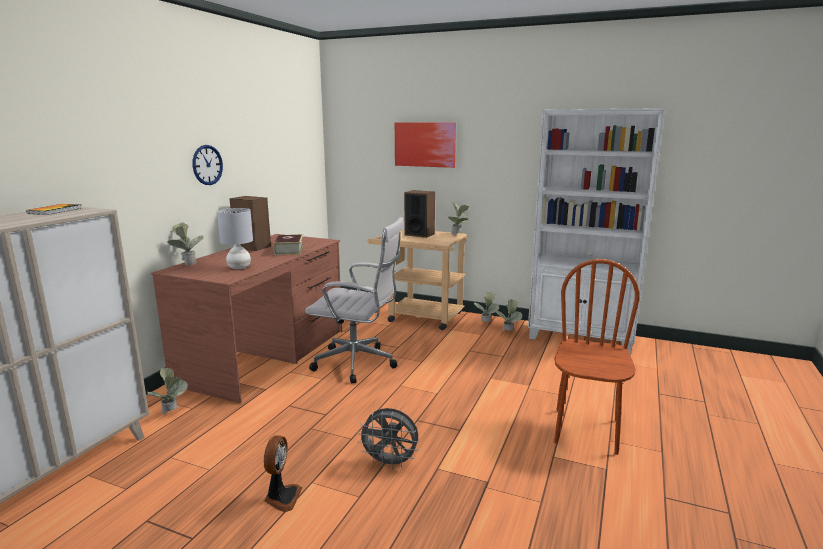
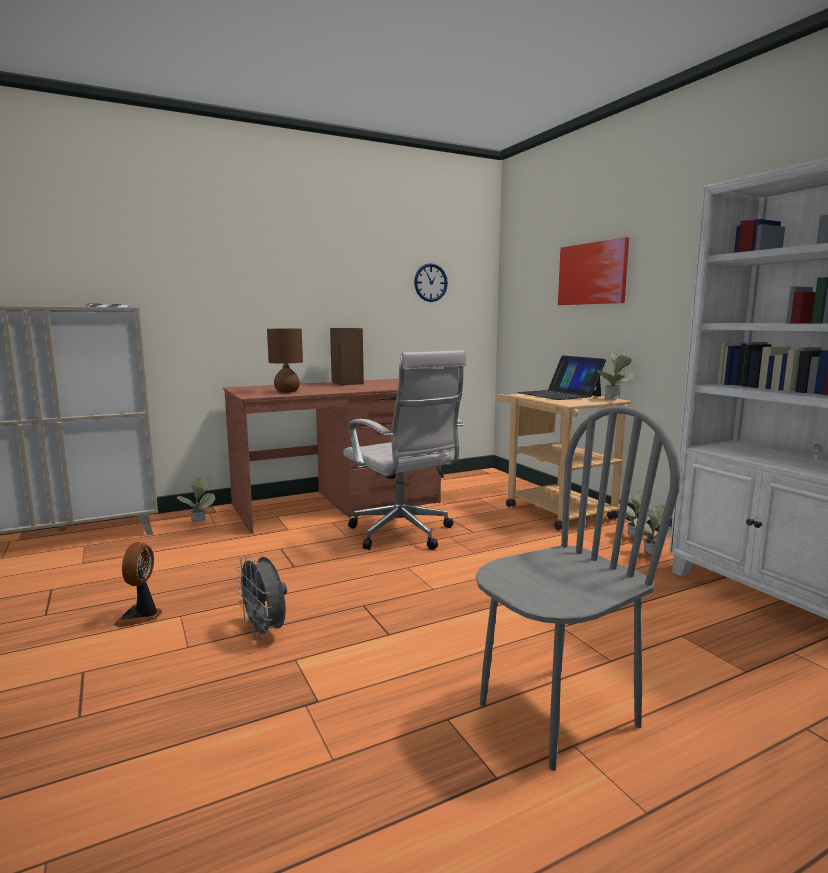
camera: 40 degrees right, 5 degrees down
potted plant [167,222,204,266] -> none
wall clock [193,145,223,185] -> wall clock moved to [414,263,448,302]
grey table lamp [217,208,253,269] -> brown table lamp [267,329,303,393]
fan [264,435,302,512] -> fan turned 135 degrees clockwise [114,542,162,627]
book [273,234,304,255] -> none
speaker [404,190,435,238] -> laptop [517,356,606,400]
brown chair [554,259,640,455] -> grey chair [476,406,680,771]

